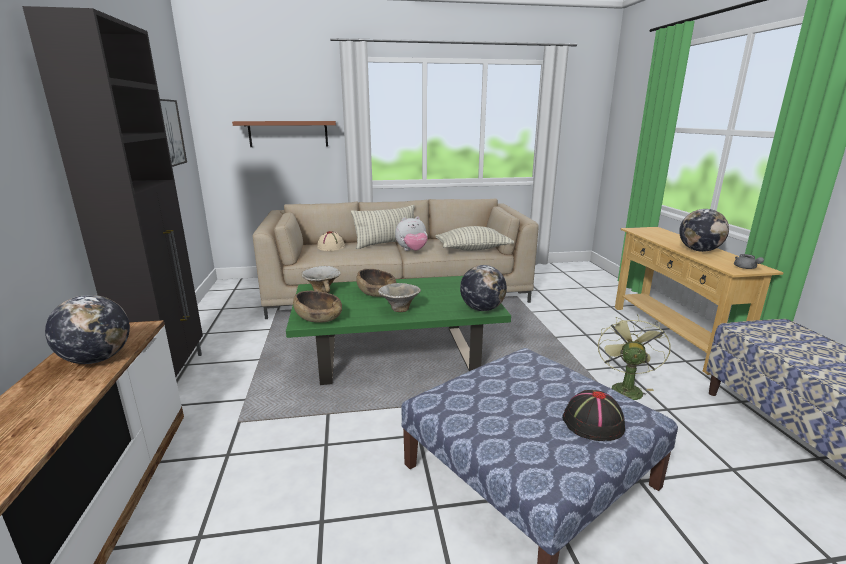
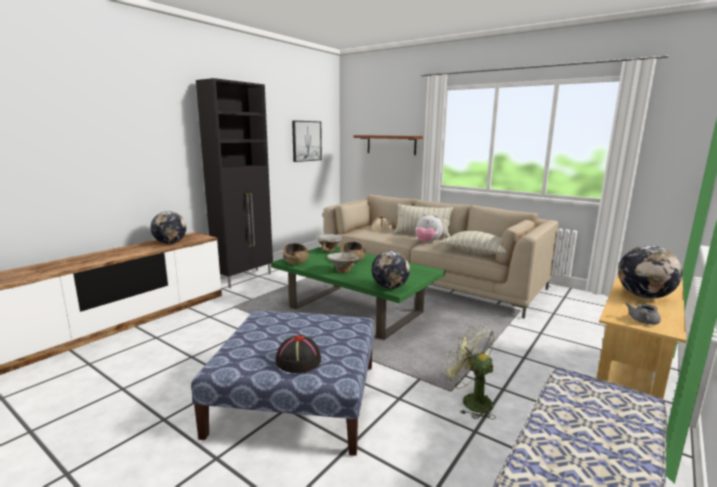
camera: 45 degrees right, 5 degrees down
green fan [598,314,671,400] -> green fan turned 105 degrees counterclockwise [443,325,496,419]

